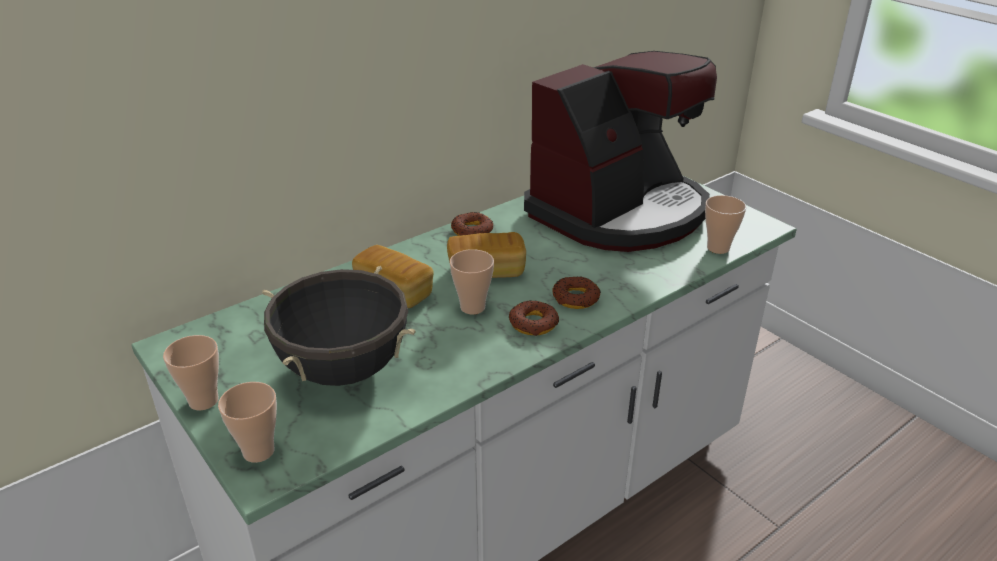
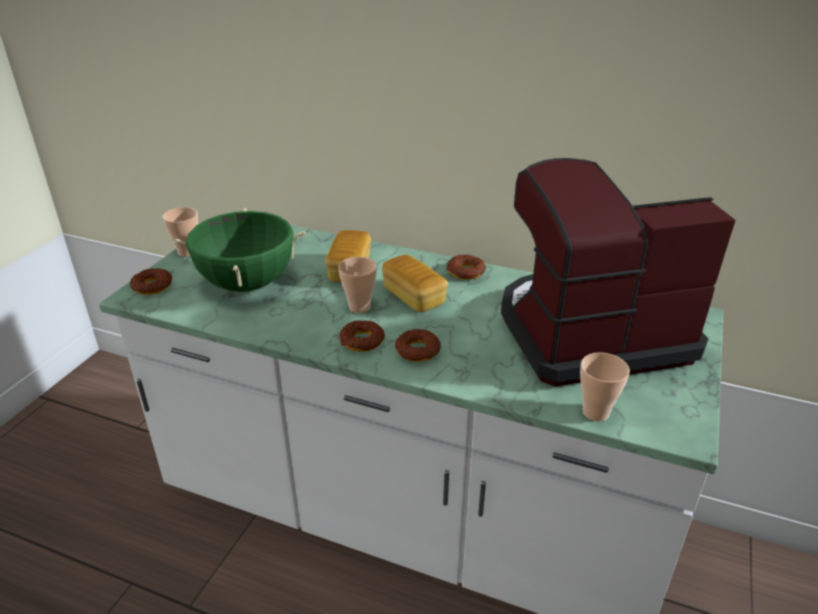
camera: 60 degrees right, 0 degrees up
cup [218,382,277,463] -> donut [130,268,172,295]
black cooking pot [262,266,416,386] -> green cooking pot [173,208,306,292]
coffee machine [524,51,717,252] -> coffee machine turned 150 degrees clockwise [501,158,735,386]

